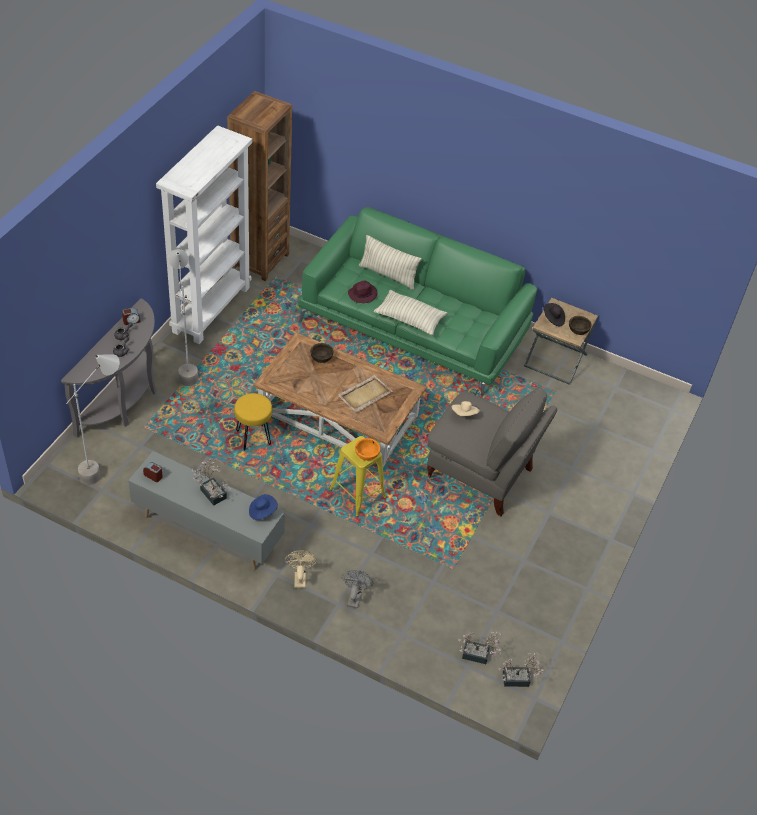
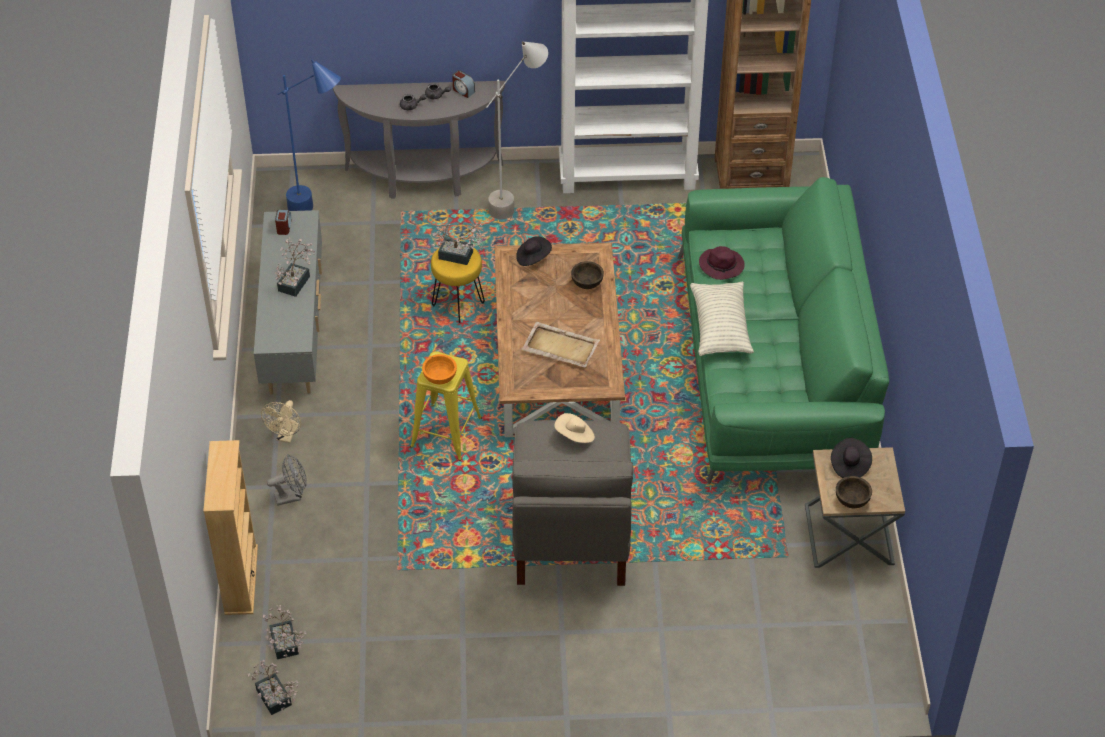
camera: 65 degrees right, 0 degrees up
grey floor lamp [66,354,120,485] -> blue floor lamp [277,59,341,211]
blue hat [249,494,278,520] -> none
beige fan [285,550,317,588] -> beige fan turned 135 degrees clockwise [261,400,301,443]
pillow [359,235,422,290] -> none
none -> beige bookcase [203,440,258,615]
none -> potted plant [432,223,482,265]
none -> black hat [516,236,552,266]

